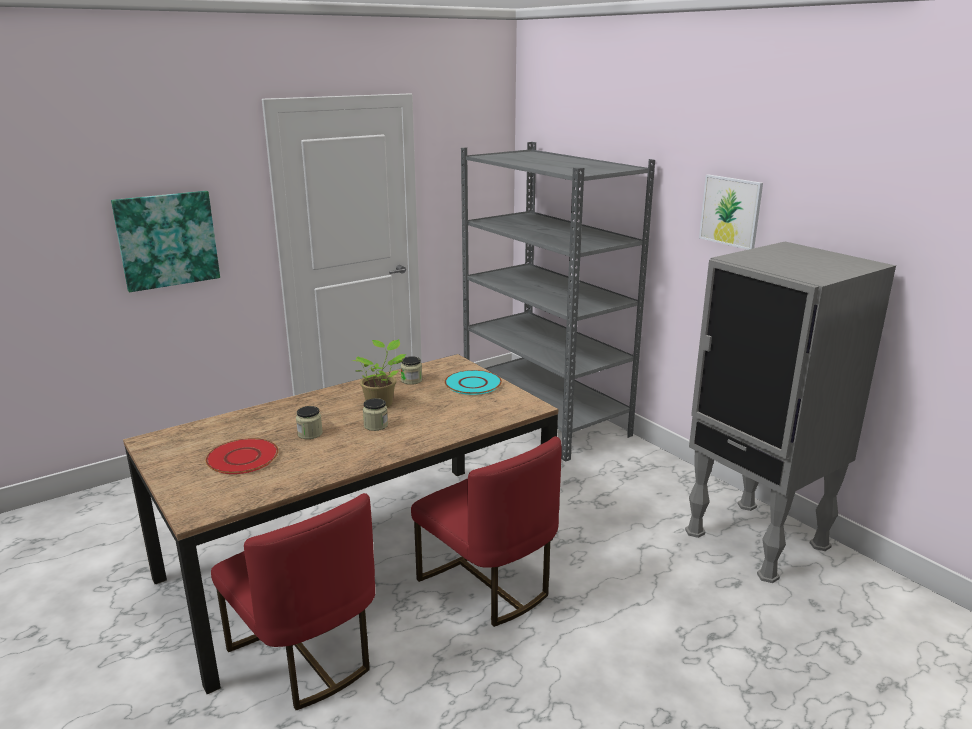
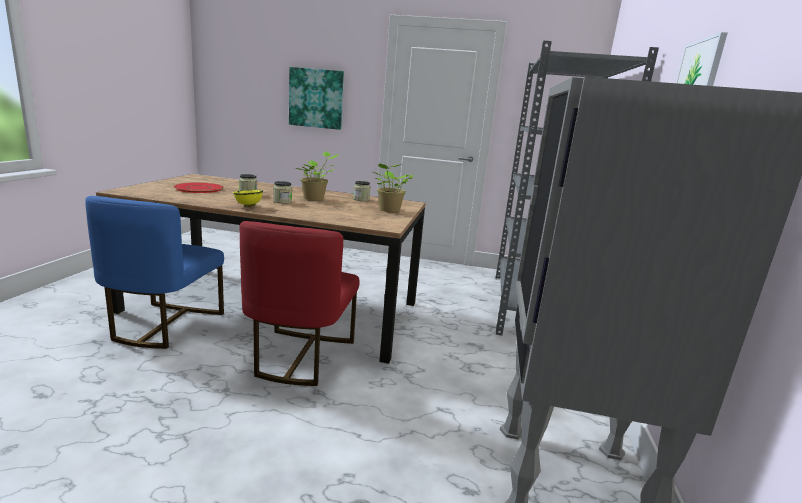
camera: 45 degrees right, 5 degrees down
red chair [211,493,375,710] -> blue chair [85,196,224,349]
turquoise plate [445,370,502,395] -> potted plant [371,164,414,212]
none -> yellow bowl [233,189,263,207]

